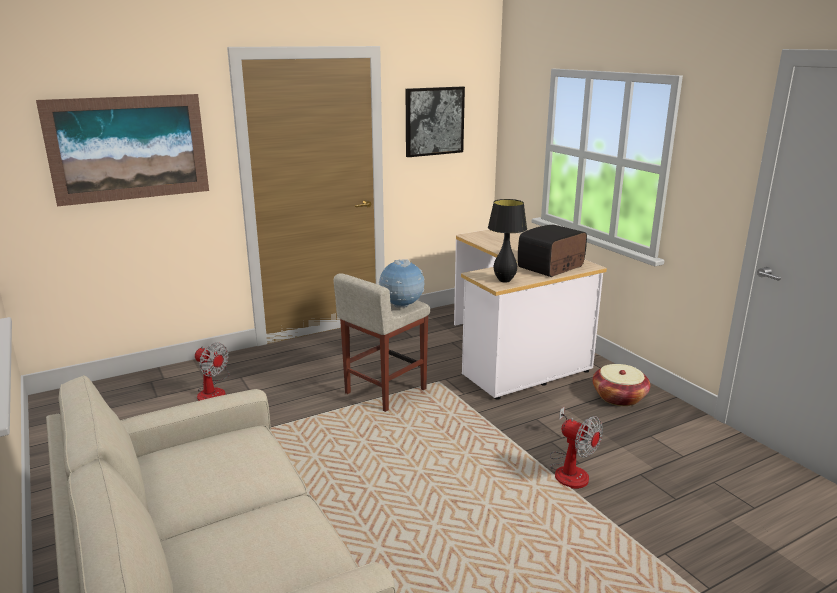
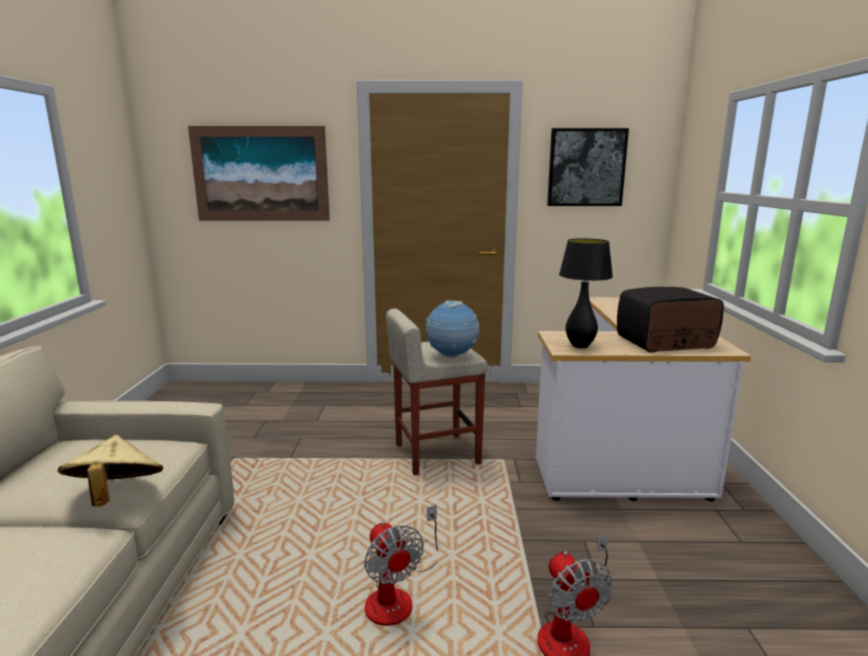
camera: 30 degrees right, 5 degrees down
fan [195,343,230,401] -> fan moved to [364,504,438,626]
basket [593,364,650,406] -> none
none -> beige hat [58,435,163,506]

